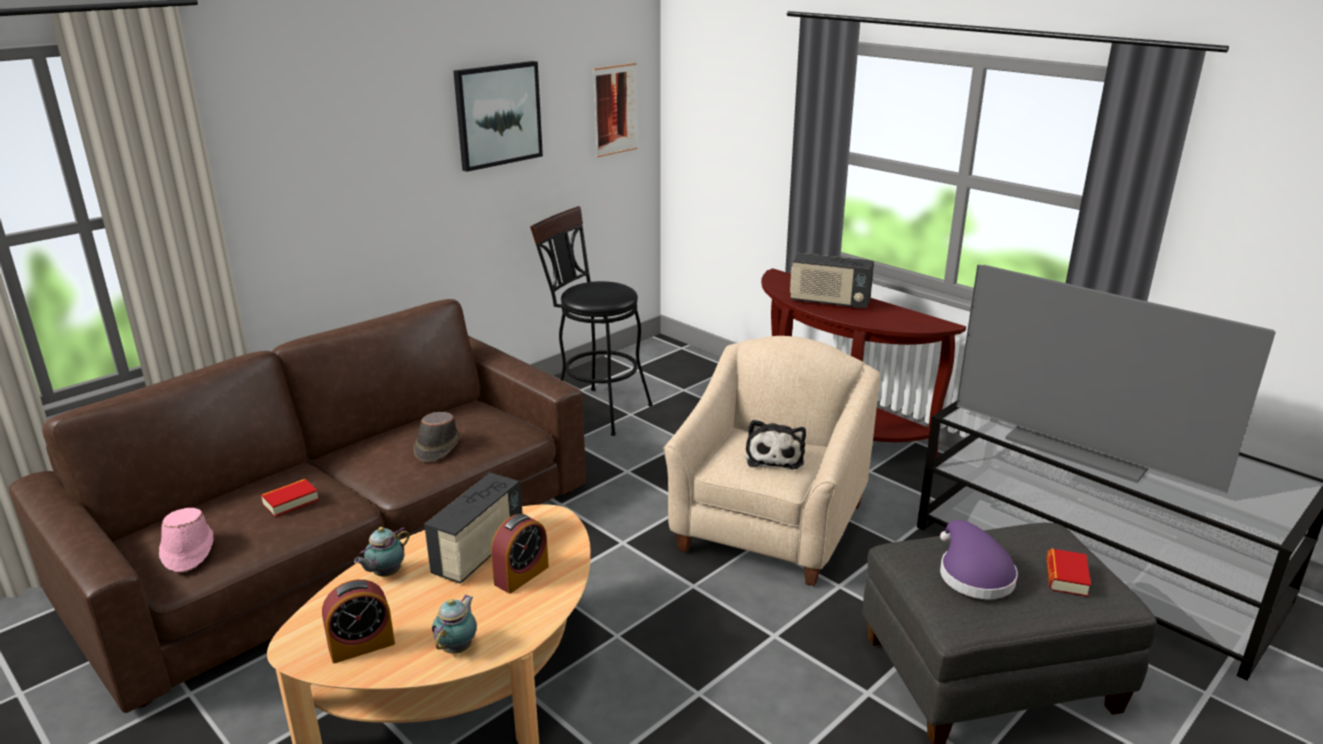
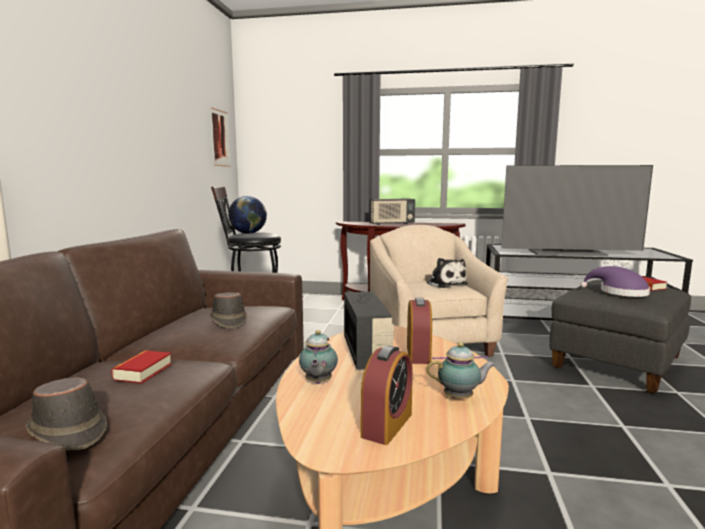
camera: 35 degrees left, 15 degrees down
pink hat [159,508,213,572] -> brown hat [26,377,107,450]
teapot [432,595,477,654] -> teapot turned 105 degrees clockwise [426,342,496,398]
picture [453,61,543,172] -> none
none -> globe [228,196,267,234]

